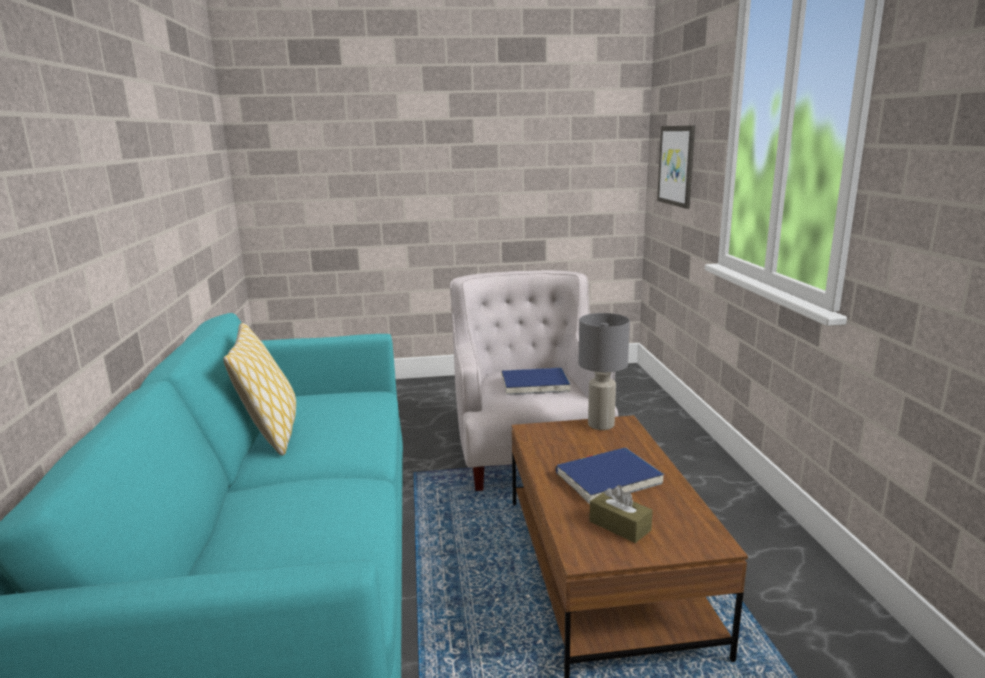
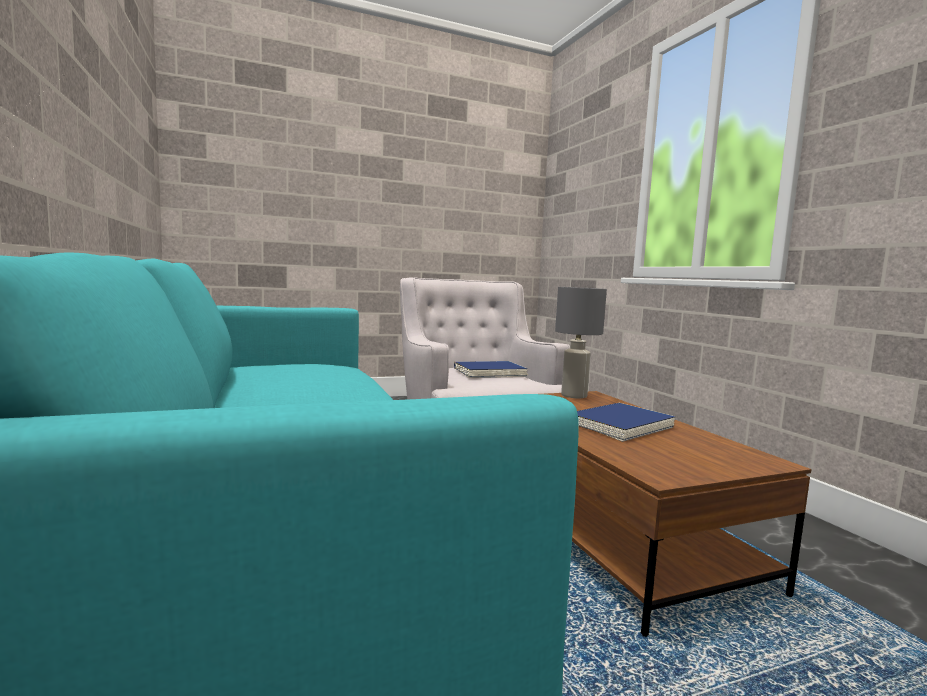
camera: 15 degrees left, 10 degrees down
pillow [223,323,296,455] -> none
brown tissue box [589,485,653,543] -> none
picture [657,125,695,209] -> none

